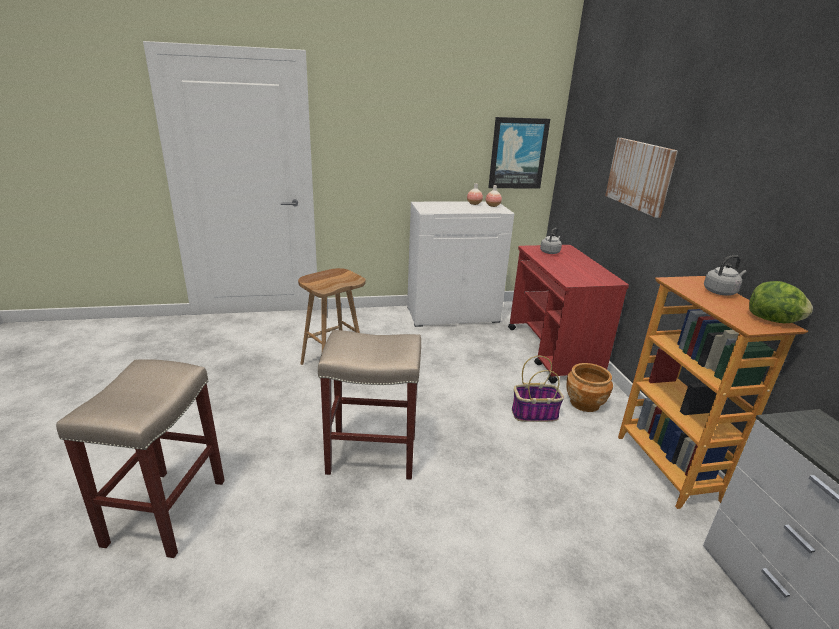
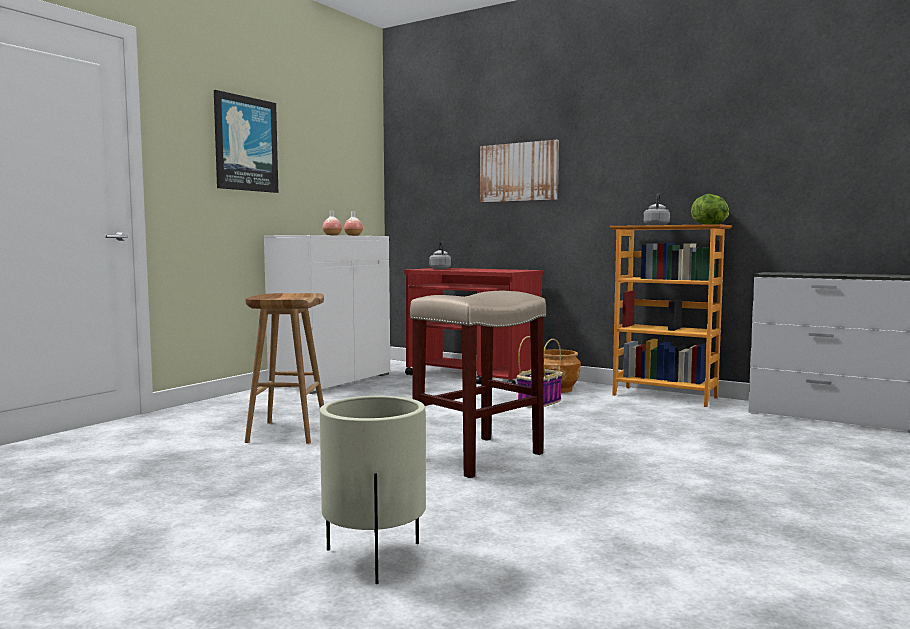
camera: 45 degrees left, 20 degrees down
beige stool [56,359,225,558] -> beige planter [320,396,426,584]
picture [488,117,550,188] -> picture moved to [214,90,278,193]

